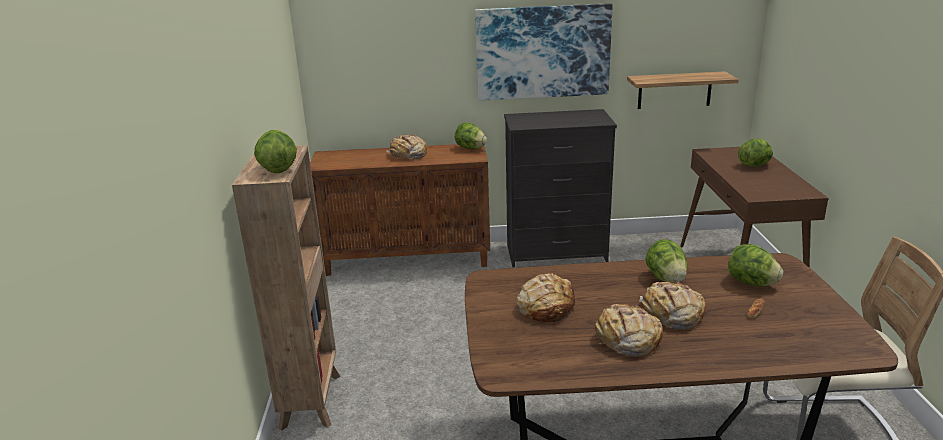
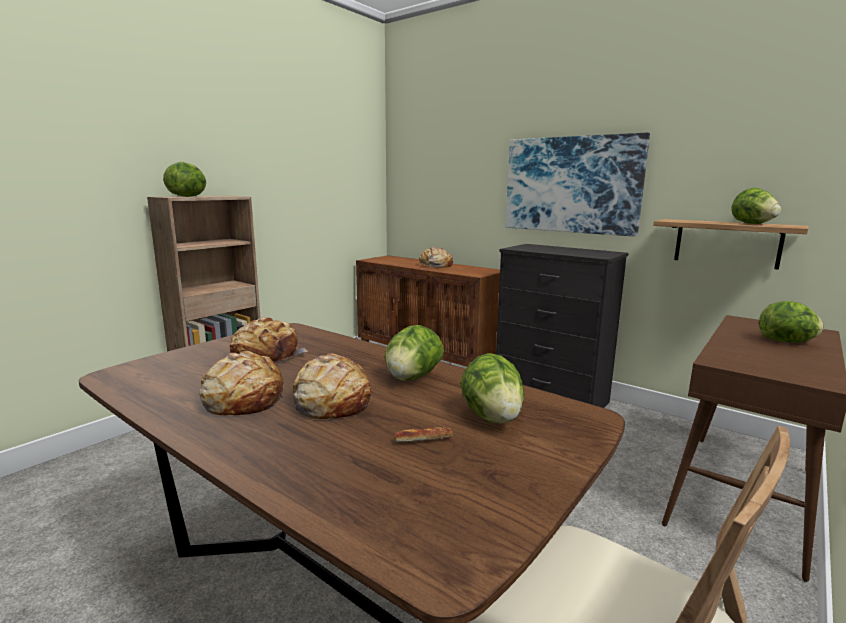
camera: 40 degrees right, 10 degrees down
lettuce [455,122,487,149] -> lettuce moved to [731,188,781,224]

